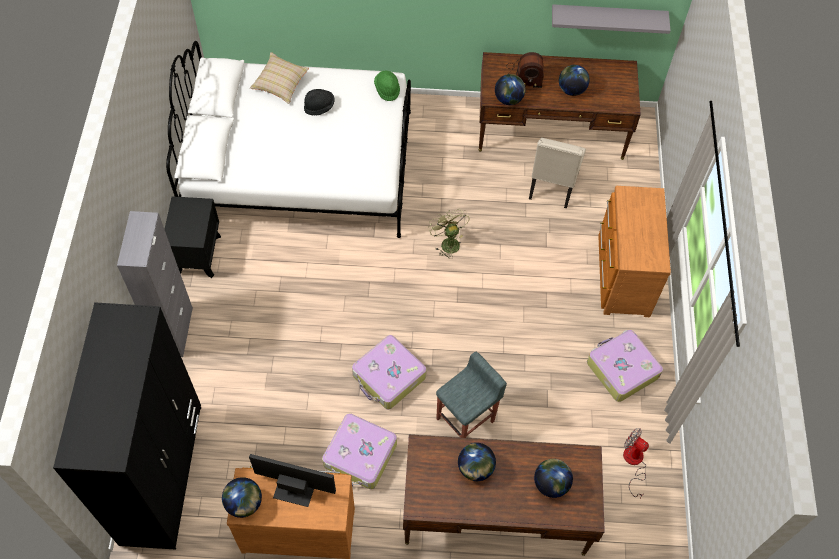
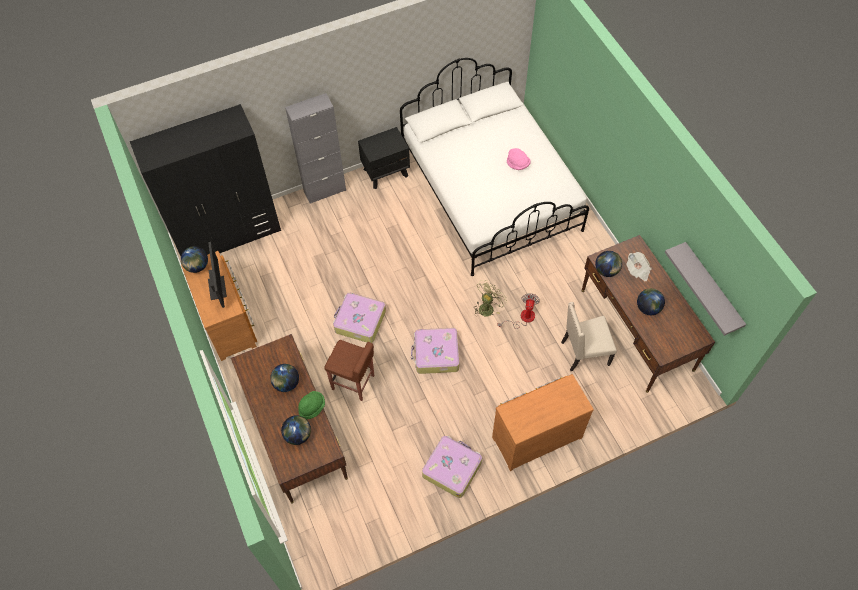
camera: 65 degrees right, 0 degrees up
beige pillow [250,52,309,104] -> none
black hat [304,89,335,115] -> pink hat [507,148,531,170]
suitcase [322,413,397,489] -> suitcase moved to [411,328,459,374]
green hat [374,71,400,101] -> green hat moved to [298,391,325,419]
grey stool [436,352,507,438] -> brown stool [324,340,374,401]
radio [506,52,544,88] -> newspaper [627,252,652,281]
fan [623,428,649,497] -> fan moved to [497,293,540,329]

